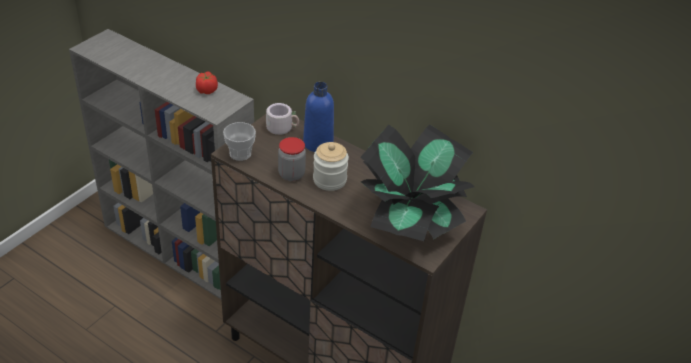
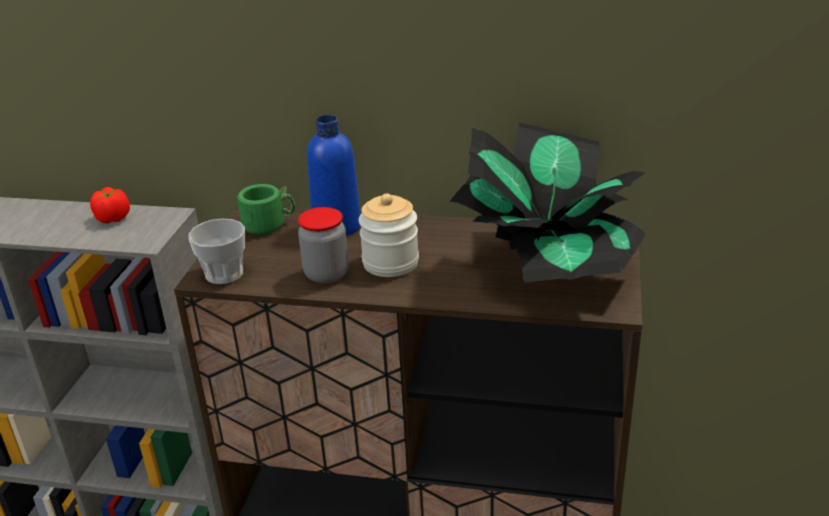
camera: 20 degrees left, 10 degrees down
grey mug [266,103,299,135] -> green mug [237,184,295,235]

